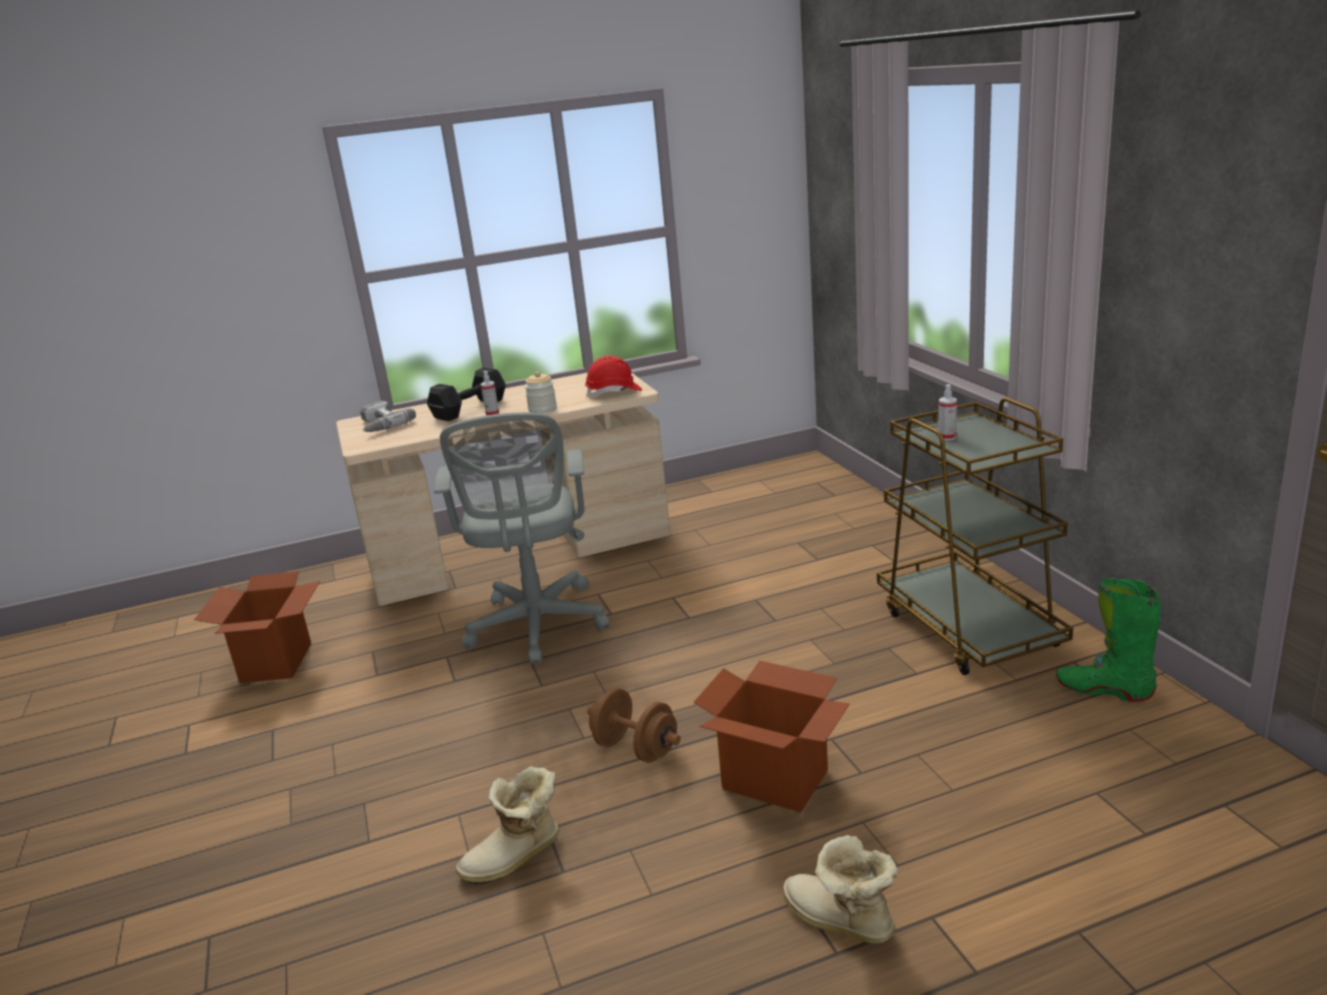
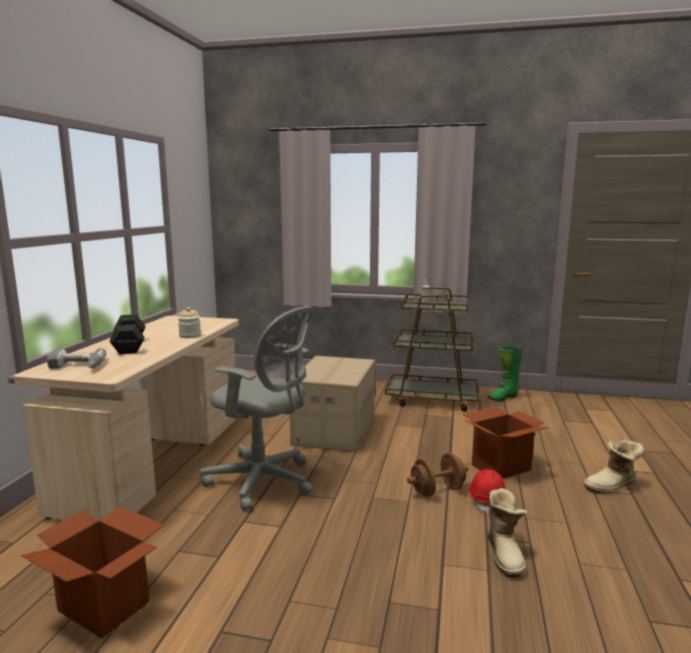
camera: 60 degrees left, 10 degrees down
spray bottle [481,371,499,416] -> none
red hard hat [585,355,642,398] -> red hard hat moved to [469,469,506,514]
none -> cardboard box [290,356,375,452]

